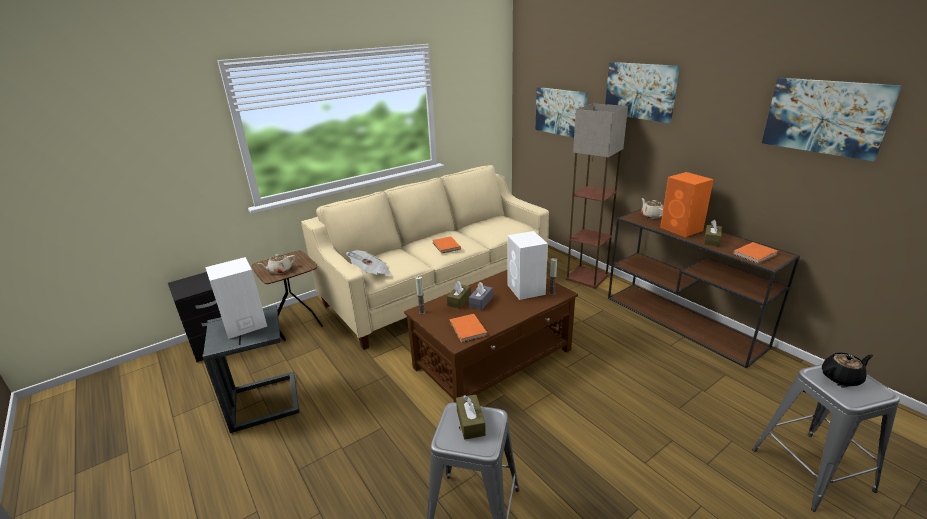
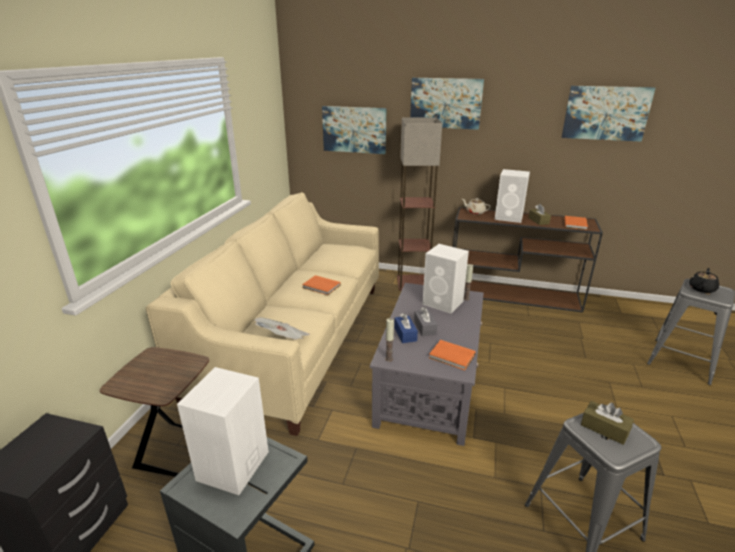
camera: 40 degrees left, 0 degrees up
beige teapot [258,254,296,274] -> none
brown coffee table [404,270,578,402] -> grey coffee table [370,283,484,446]
brown tissue box [447,281,471,309] -> blue tissue box [394,313,418,343]
orange speaker [660,172,714,237] -> white speaker [495,169,530,223]

